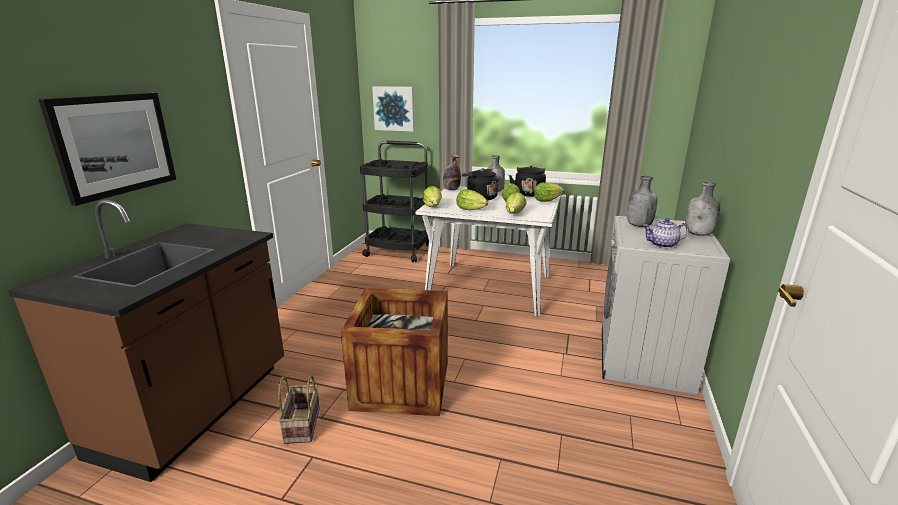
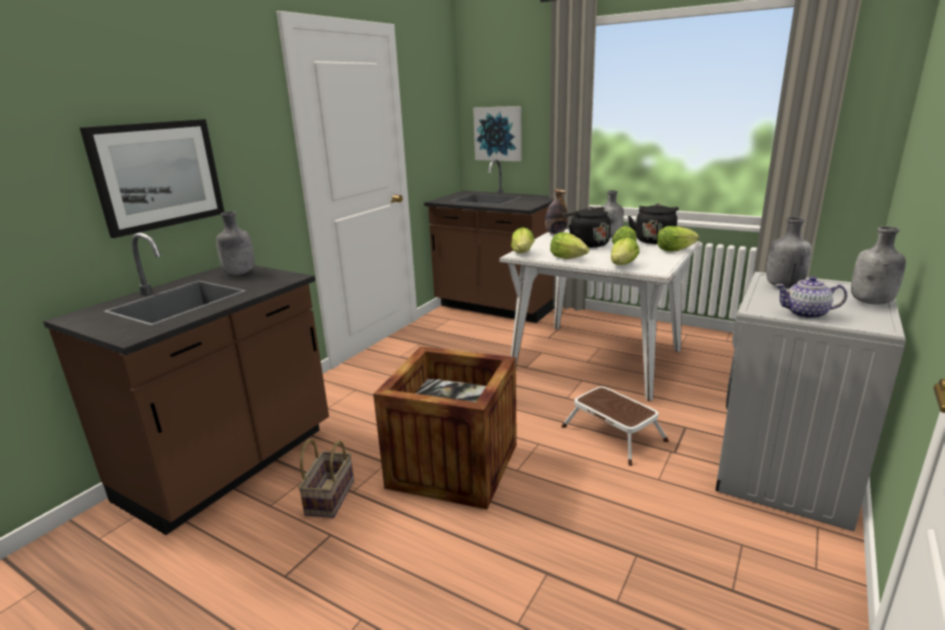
camera: 15 degrees right, 0 degrees up
black cart [360,141,429,263] -> brown counter [424,159,555,323]
none -> grey bottle [216,211,255,275]
none -> brown step ladder [562,386,669,466]

